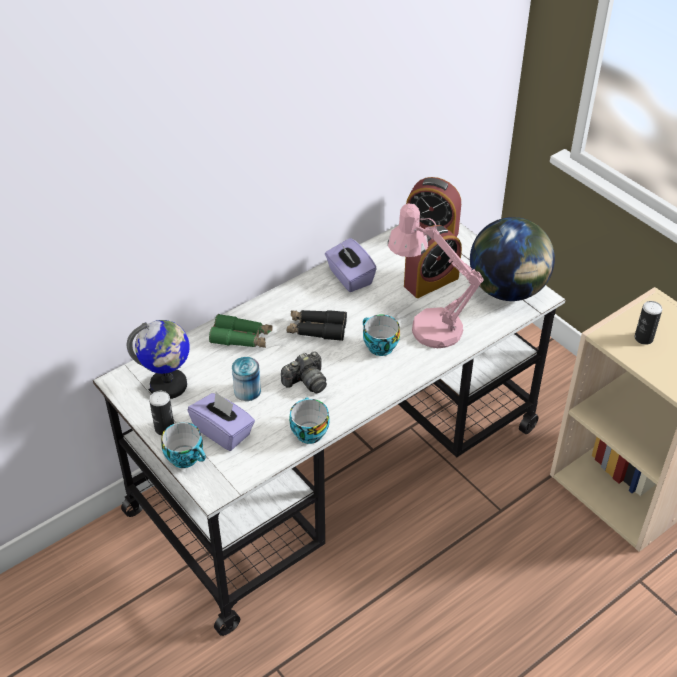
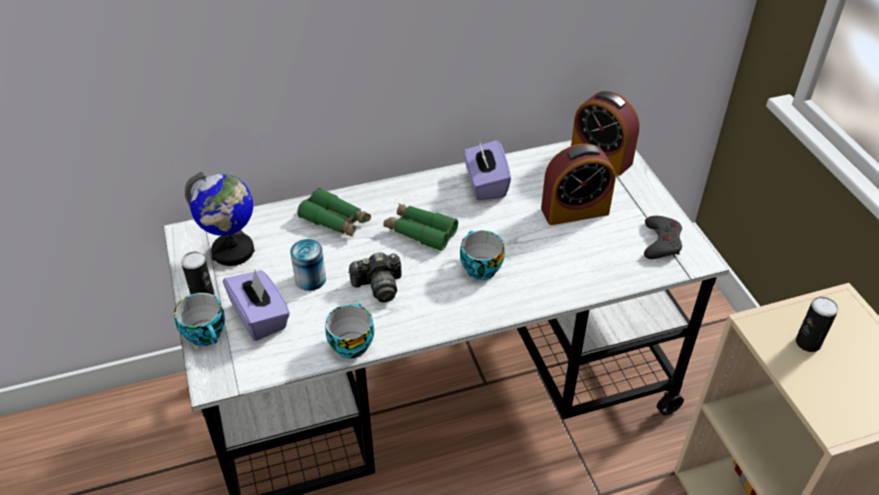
camera: 20 degrees right, 0 degrees up
black binoculars [287,310,347,341] -> green binoculars [383,203,458,251]
pink table lamp [388,203,484,348] -> none
globe [470,217,555,301] -> grey game controller [644,216,682,259]

